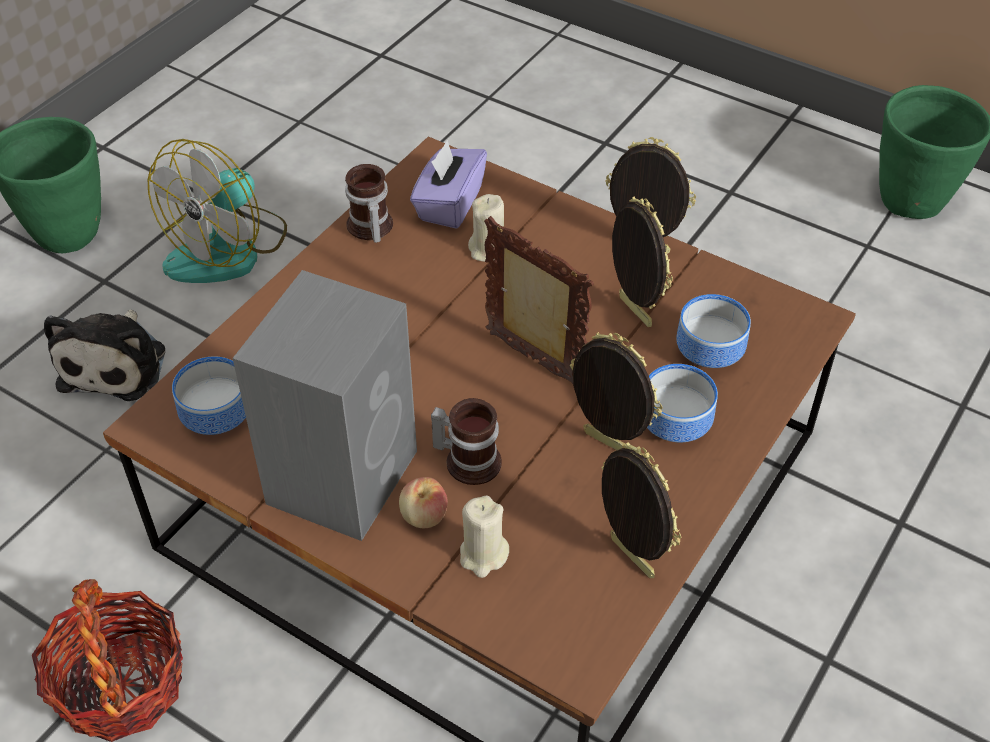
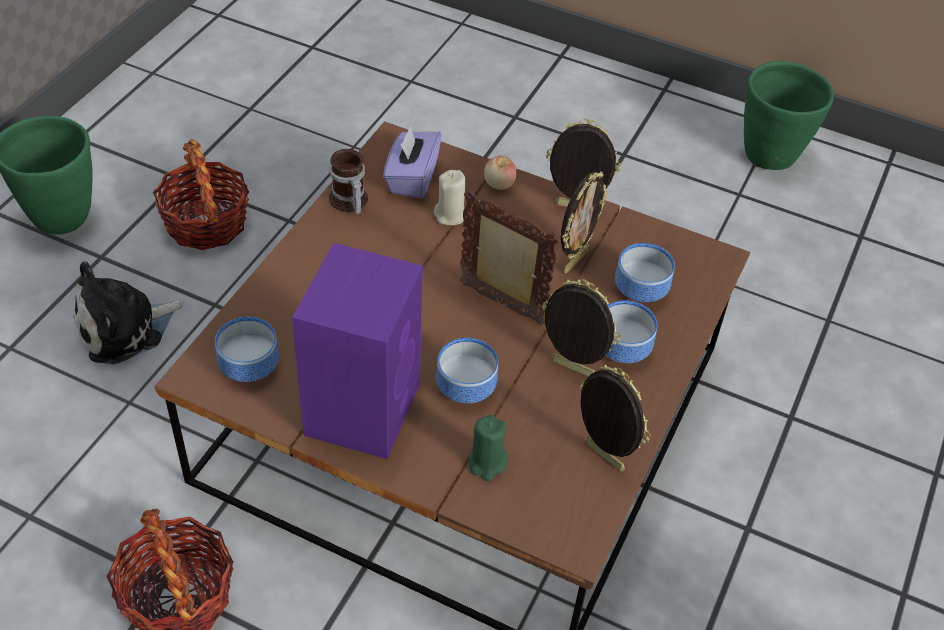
camera: 10 degrees left, 0 degrees up
plush toy [44,310,165,401] -> plush toy turned 60 degrees clockwise [74,261,184,364]
fan [148,139,287,283] -> basket [153,139,249,250]
grey speaker [233,270,417,541] -> purple speaker [292,243,423,459]
apple [399,477,448,528] -> apple moved to [484,156,517,190]
mug [431,398,502,485] -> bowl [436,338,498,403]
beige candle [460,495,509,578] -> green candle [468,415,508,481]
picture frame [612,196,673,327] -> picture frame turned 75 degrees clockwise [561,172,607,273]

